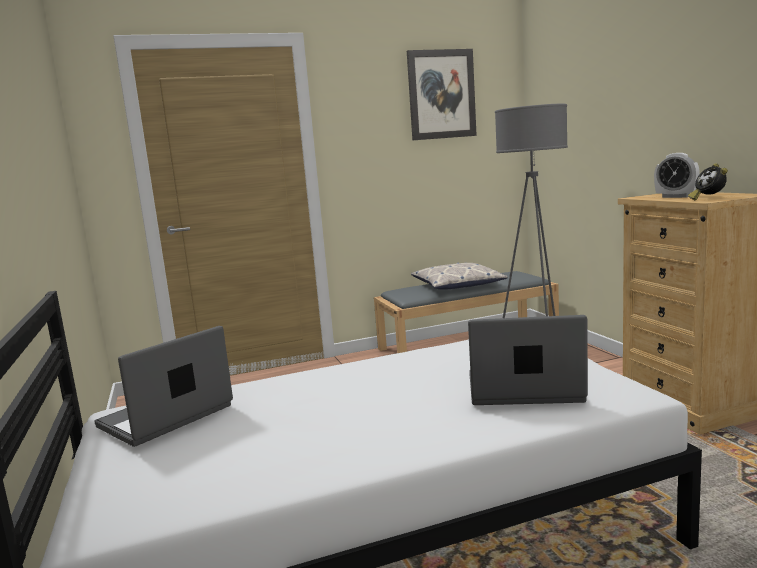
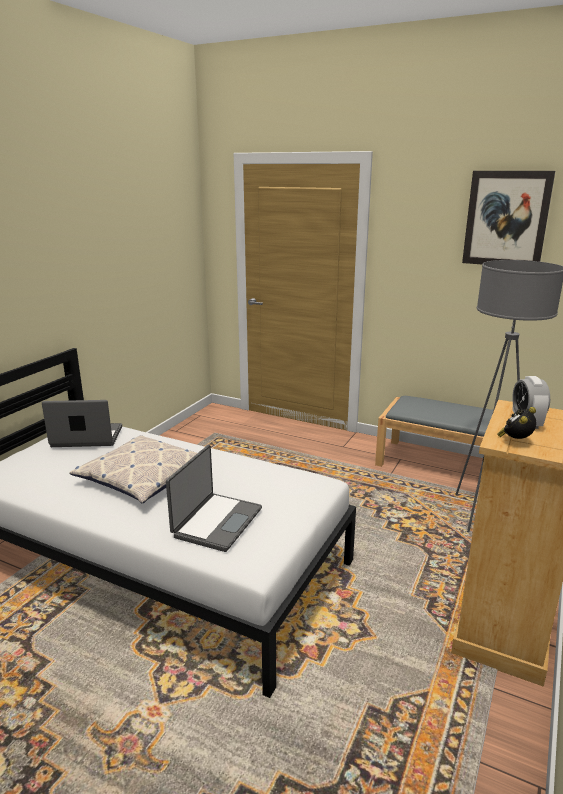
camera: 45 degrees right, 10 degrees up
pillow [411,262,508,290] -> pillow moved to [69,435,197,503]
laptop [468,315,588,405] -> laptop turned 60 degrees clockwise [166,445,262,552]

